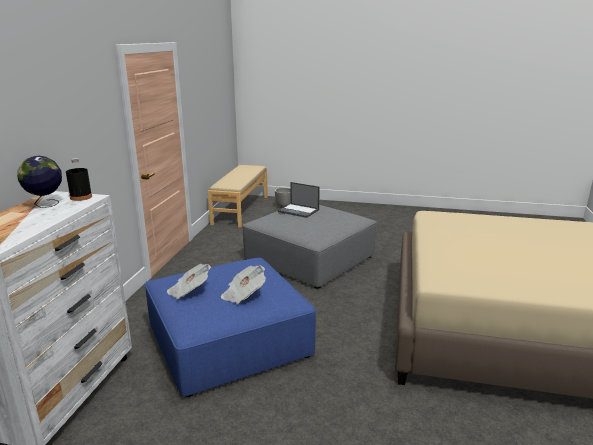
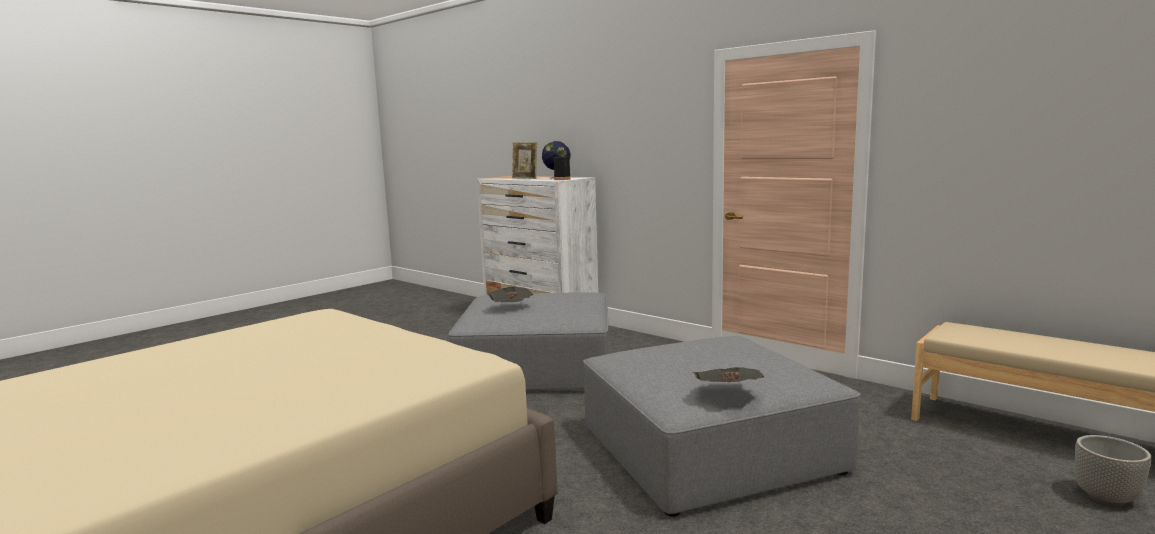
camera: 120 degrees right, 10 degrees down
blue ottoman [145,258,316,397] -> grey ottoman [448,293,608,390]
newspaper [167,264,211,299] -> newspaper moved to [693,367,765,382]
laptop [278,182,320,218] -> none
none -> picture frame [512,142,537,179]

